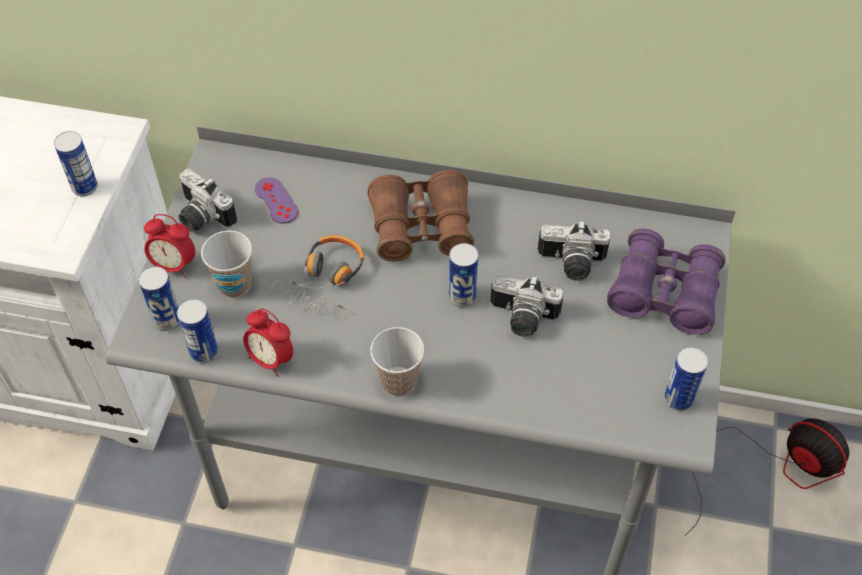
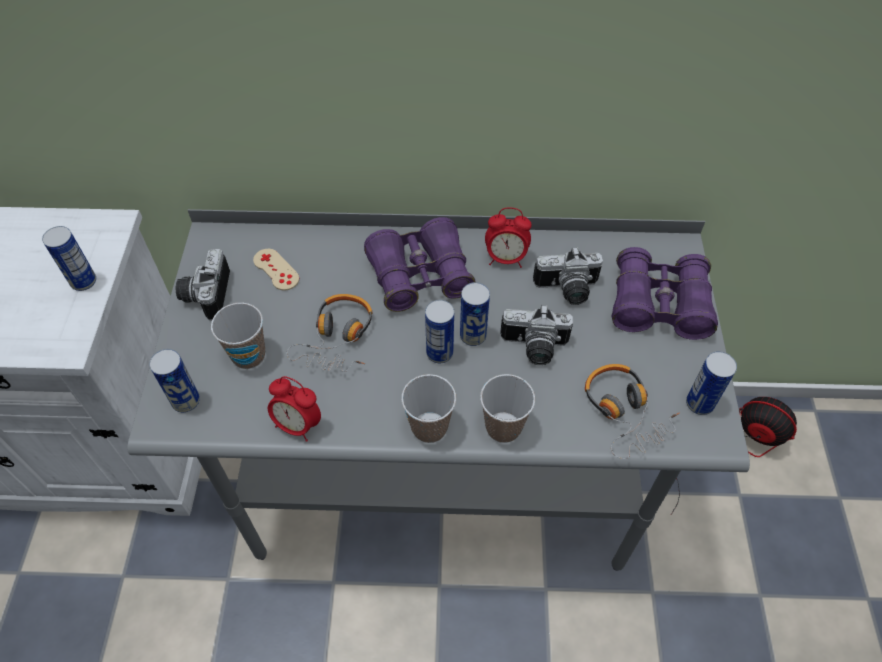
camera: 10 degrees left, 0 degrees up
alarm clock [144,214,195,278] -> alarm clock moved to [485,208,532,268]
can [177,299,218,364] -> can moved to [425,300,454,363]
camera [178,169,237,232] -> camera turned 60 degrees clockwise [176,249,230,321]
purple game controller [255,177,298,224] -> beige game controller [253,249,299,291]
brown binoculars [368,170,474,262] -> purple binoculars [364,217,475,312]
none -> cup [480,374,535,443]
none -> headphones [585,364,680,459]

